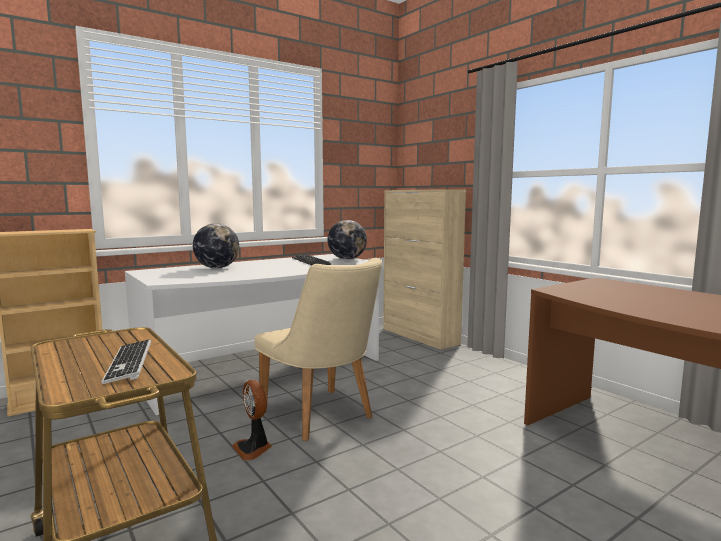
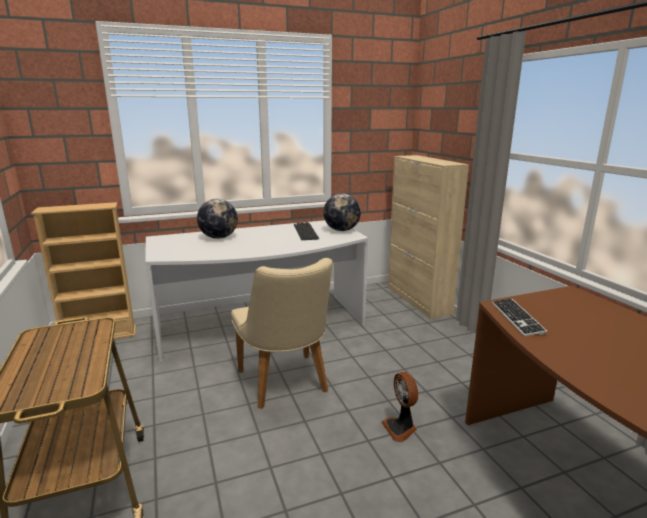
camera: 15 degrees right, 10 degrees up
keyboard [101,339,151,384] -> keyboard moved to [492,298,547,336]
fan [232,380,272,461] -> fan moved to [381,372,418,442]

